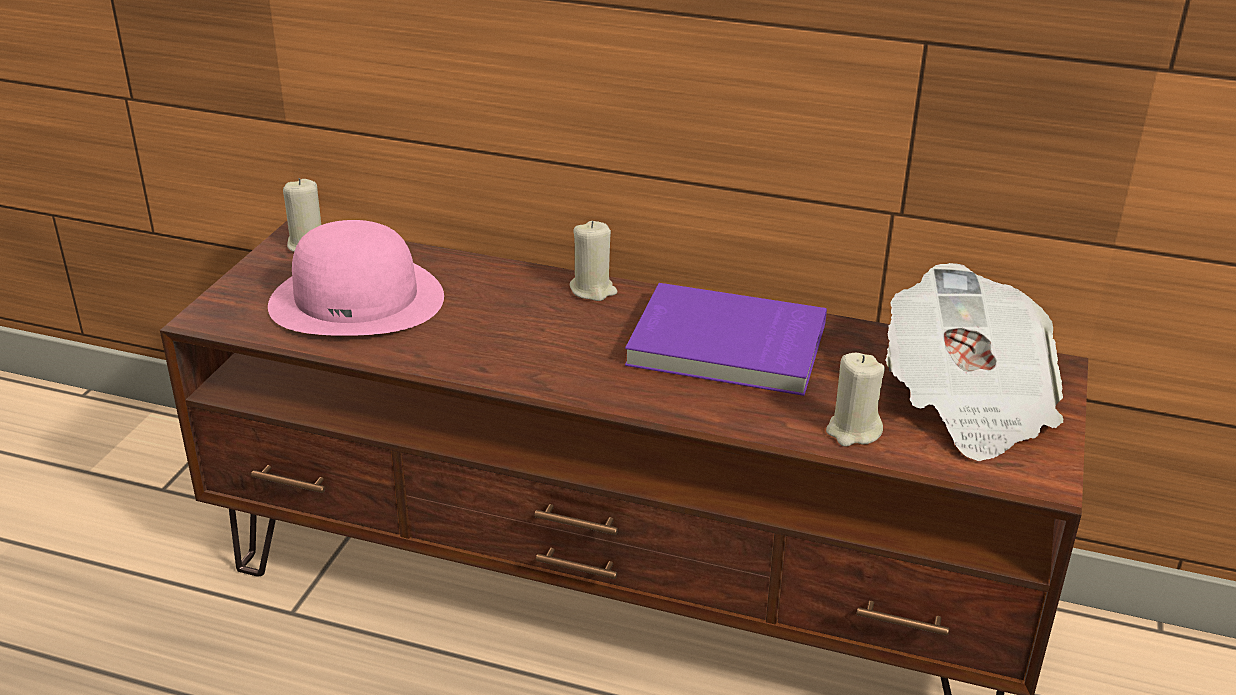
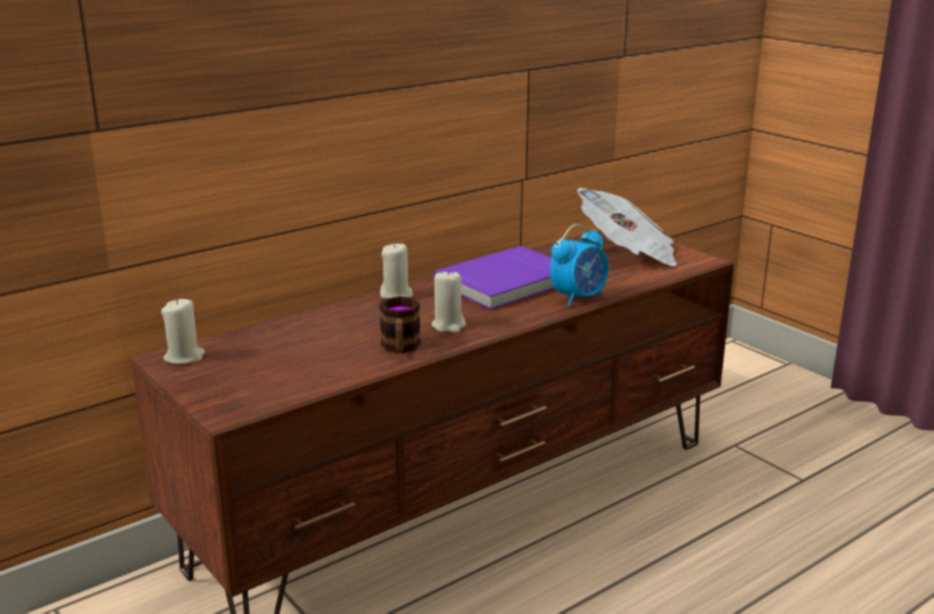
camera: 55 degrees left, 10 degrees down
pink hat [268,220,444,336] -> none
beige candle [826,353,885,447] -> beige candle moved to [431,270,466,333]
none -> mug [379,296,421,353]
none -> alarm clock [550,224,608,307]

